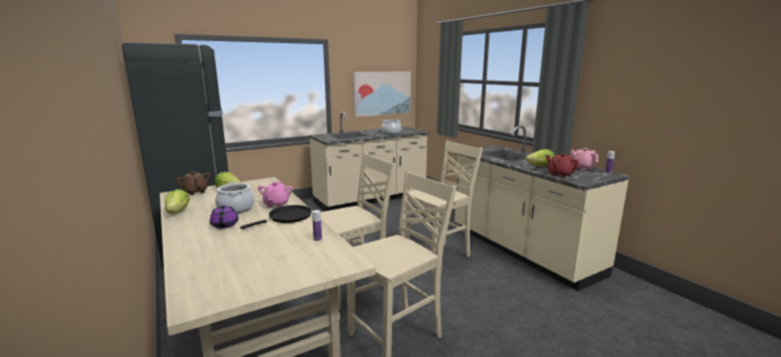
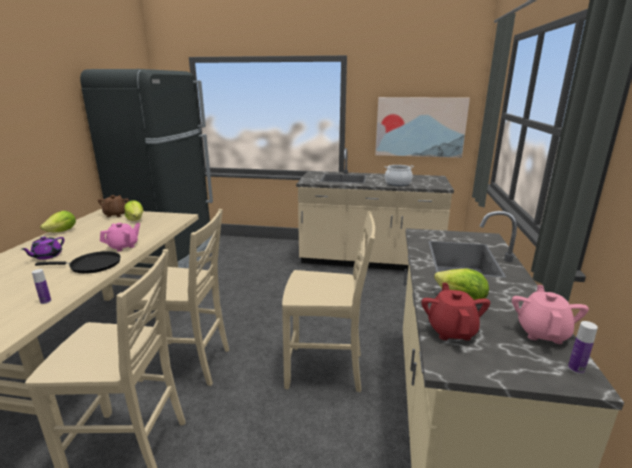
camera: 40 degrees right, 5 degrees up
cooking pot [215,181,254,213] -> none

